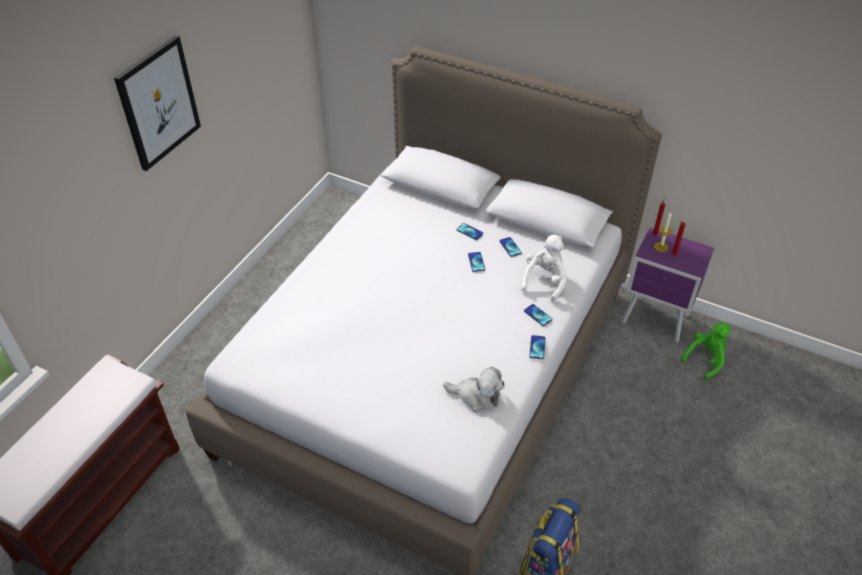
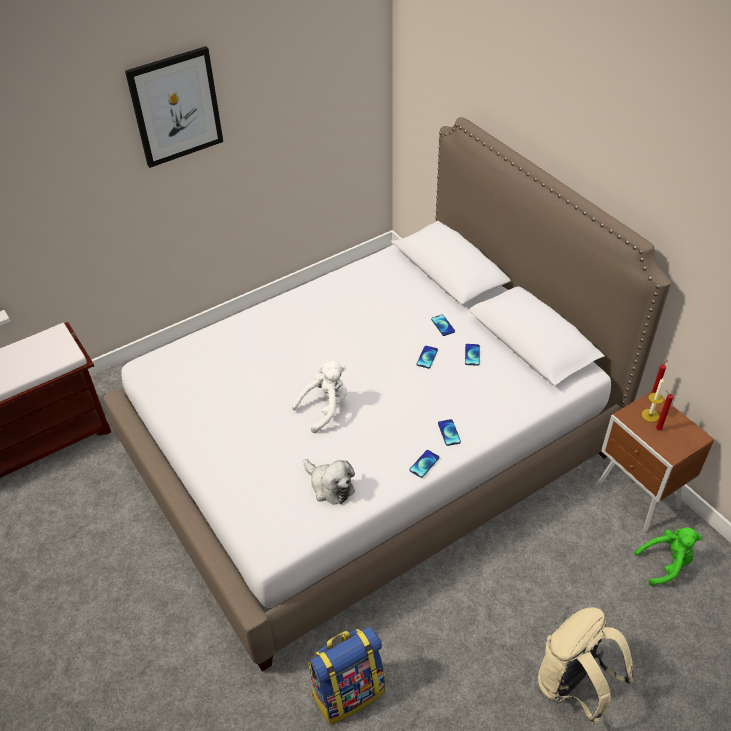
camera: 30 degrees right, 0 degrees up
white plush toy [520,235,567,302] -> white plush toy moved to [292,361,347,433]
purple nightstand [622,227,714,343] -> brown nightstand [596,391,714,532]
none -> beige backpack [538,607,633,725]

